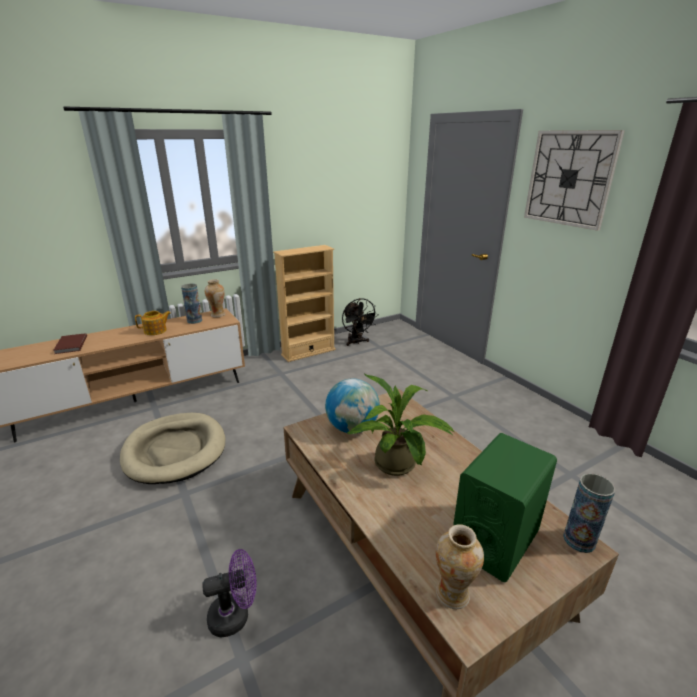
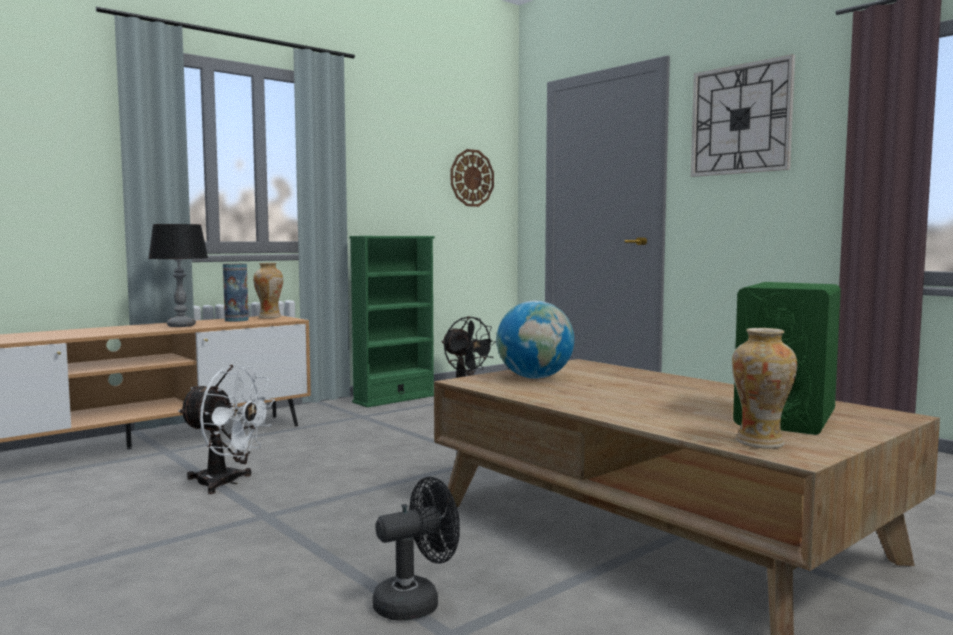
camera: 10 degrees left, 20 degrees down
brown book [53,333,87,354] -> none
beige dog bed [120,413,225,484] -> white fan [178,365,275,494]
teapot [135,311,171,335] -> table lamp [148,224,208,327]
purple fan [202,549,256,637] -> black fan [372,477,460,621]
beige bookcase [273,245,336,362] -> green bookcase [349,236,435,408]
potted plant [347,374,454,476] -> none
vase [563,473,616,553] -> none
none -> wall clock [451,149,494,207]

